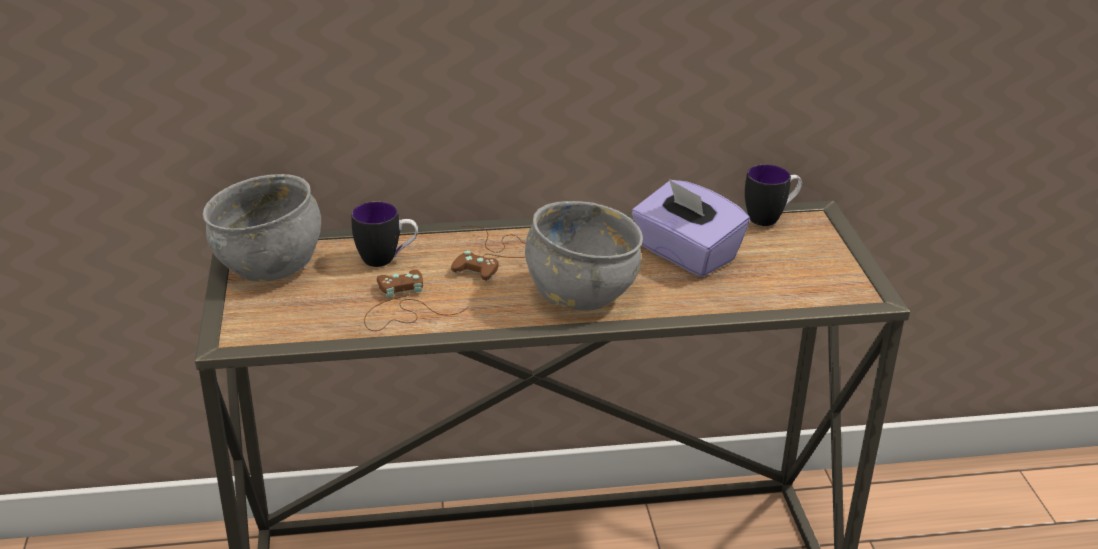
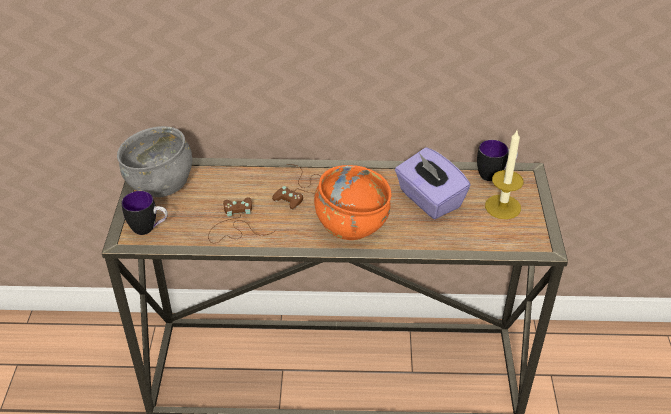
camera: 10 degrees right, 10 degrees up
mug [352,202,418,267] -> mug moved to [122,191,168,235]
grey bowl [525,201,643,311] -> orange bowl [314,165,391,240]
none -> candle [485,131,524,219]

